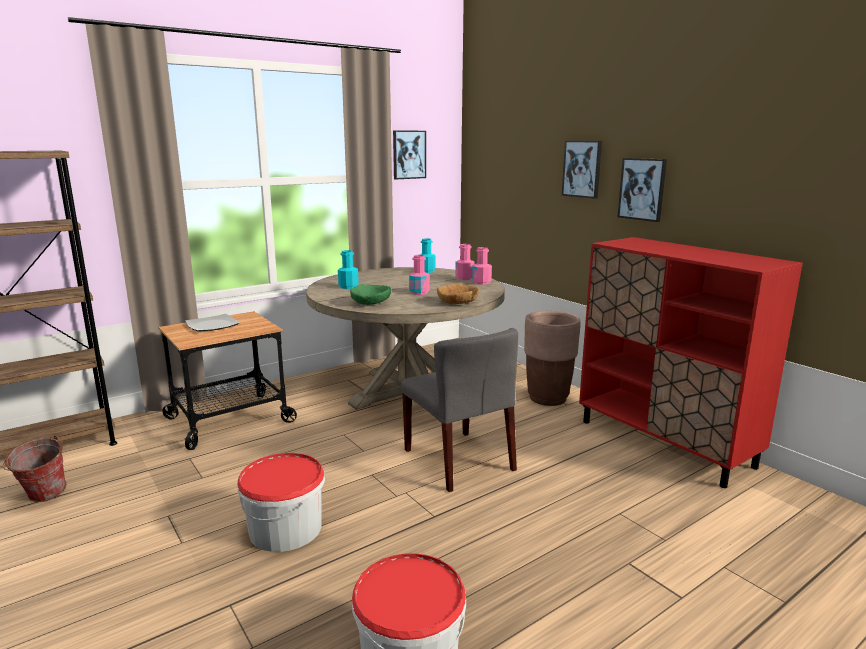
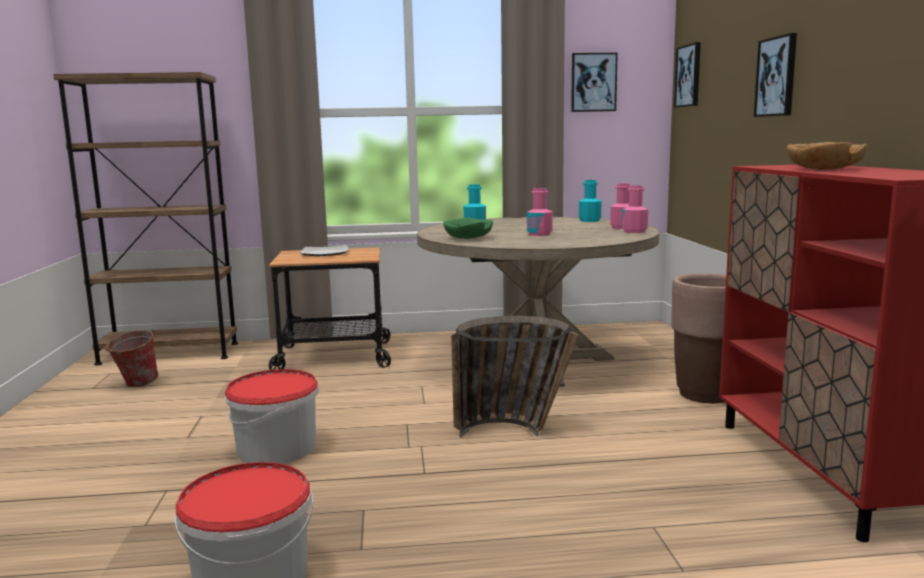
camera: 30 degrees right, 5 degrees down
grey chair [401,328,518,492] -> basket [451,316,579,438]
brown bowl [437,283,479,304] -> brown bowl moved to [787,142,868,170]
picture [618,158,667,222] -> picture moved to [674,42,701,108]

